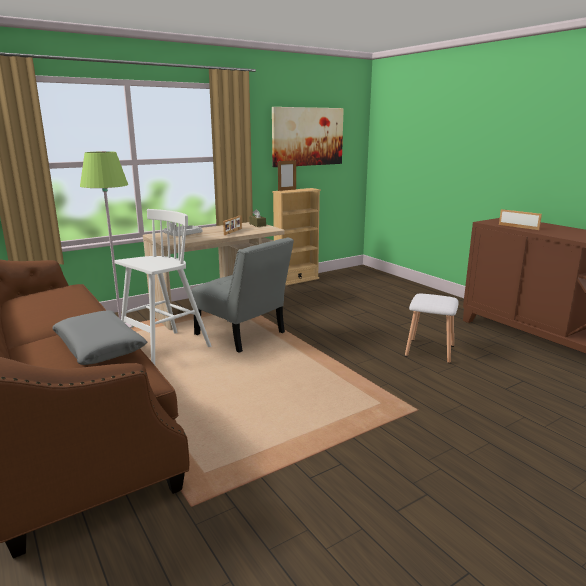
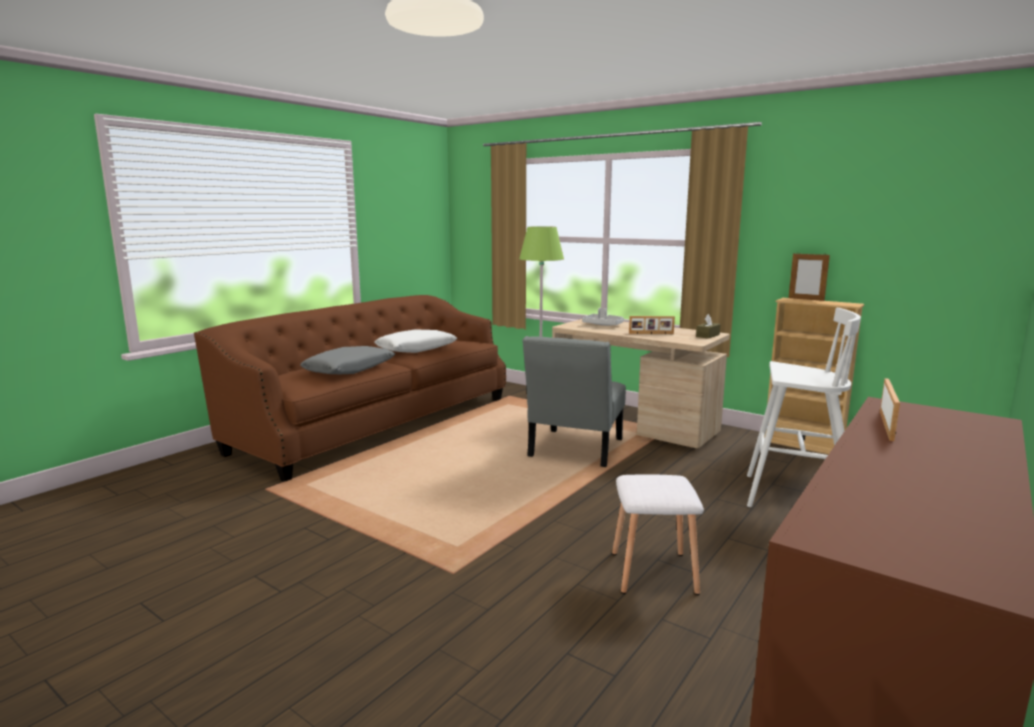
camera: 70 degrees right, 5 degrees down
white stool [114,209,211,365] -> white stool moved to [747,308,861,507]
picture [272,107,344,167] -> none
none -> white pillow [374,329,457,353]

